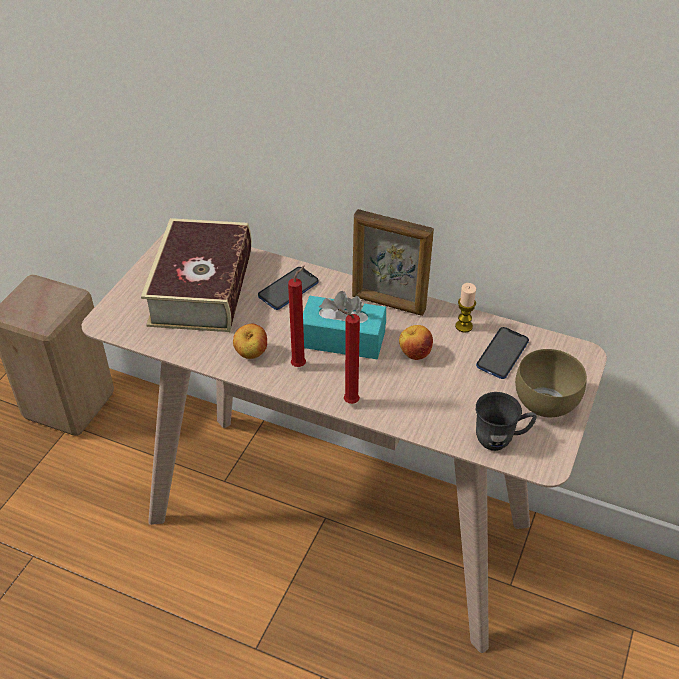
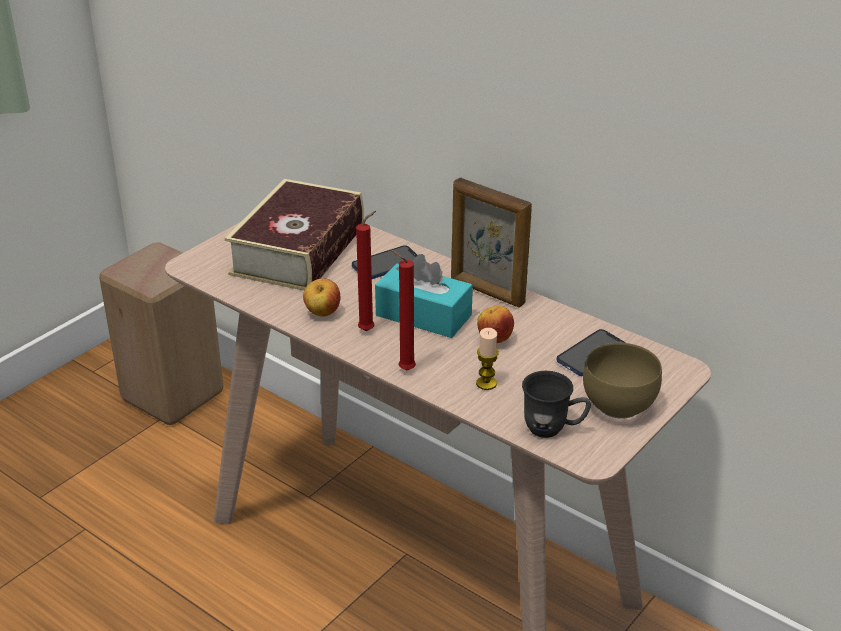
camera: 15 degrees right, 10 degrees down
candle [455,283,476,333] -> candle moved to [476,328,499,390]

